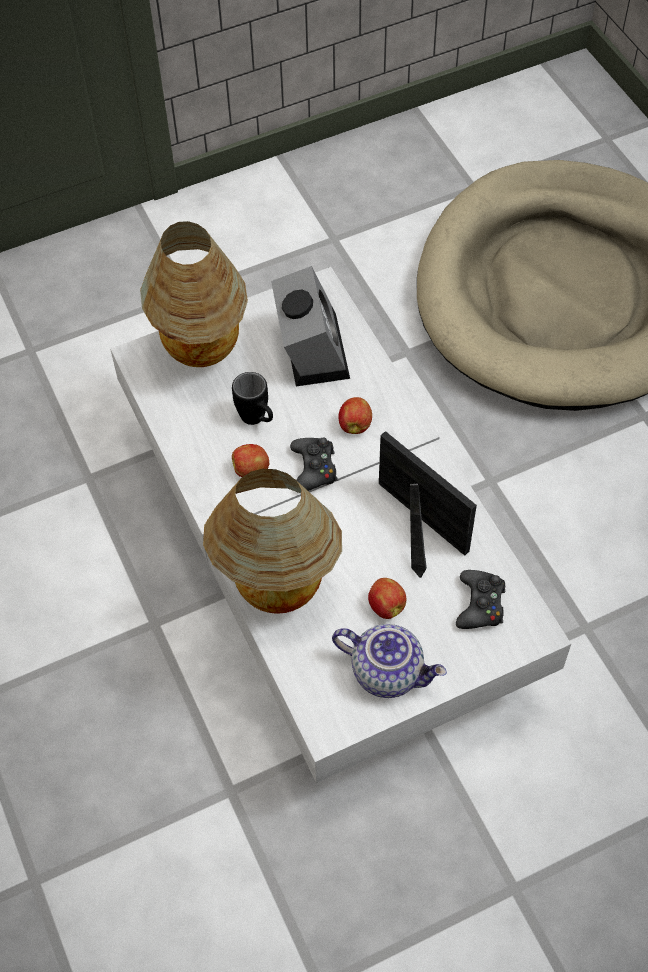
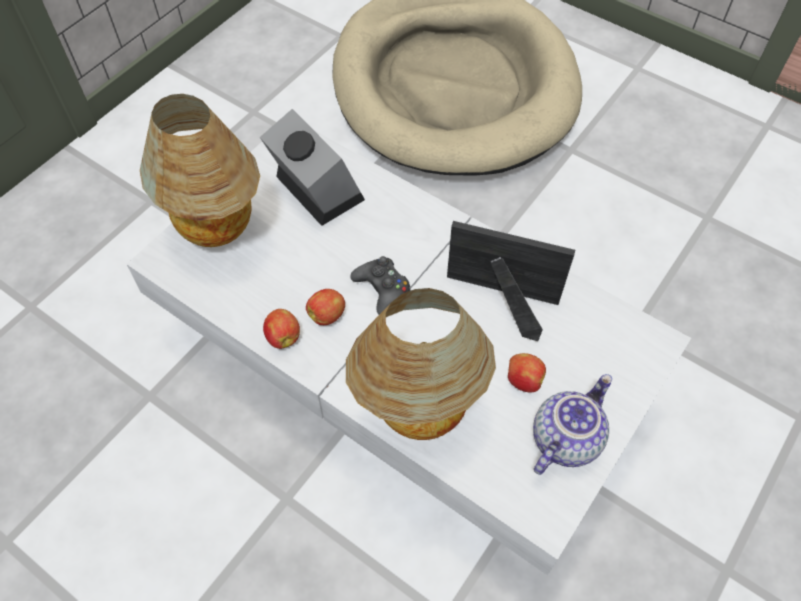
camera: 30 degrees left, 0 degrees up
black mug [232,372,273,425] -> none
teapot [332,624,447,698] -> teapot turned 45 degrees counterclockwise [533,374,612,475]
apple [338,397,372,434] -> apple moved to [263,309,300,349]
black game controller [456,570,505,629] -> none

